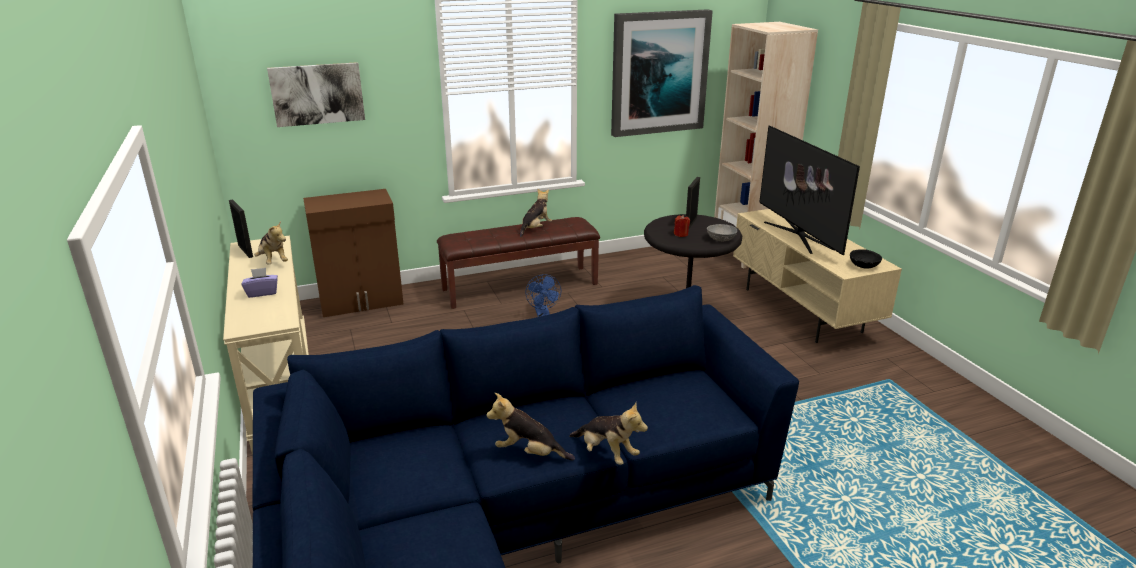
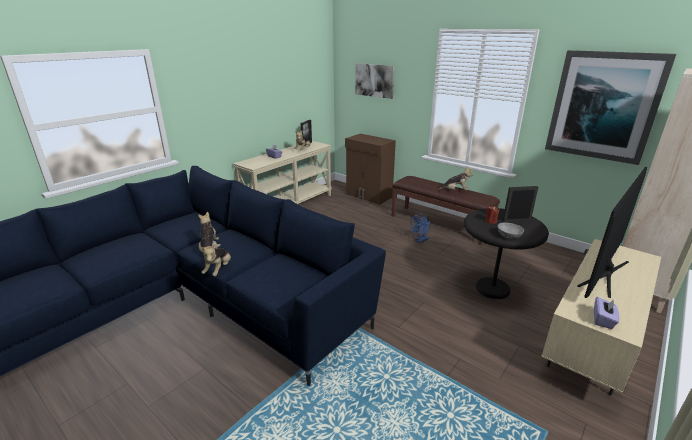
camera: 60 degrees right, 0 degrees up
black bowl [850,249,882,269] -> purple tissue box [594,297,619,329]

